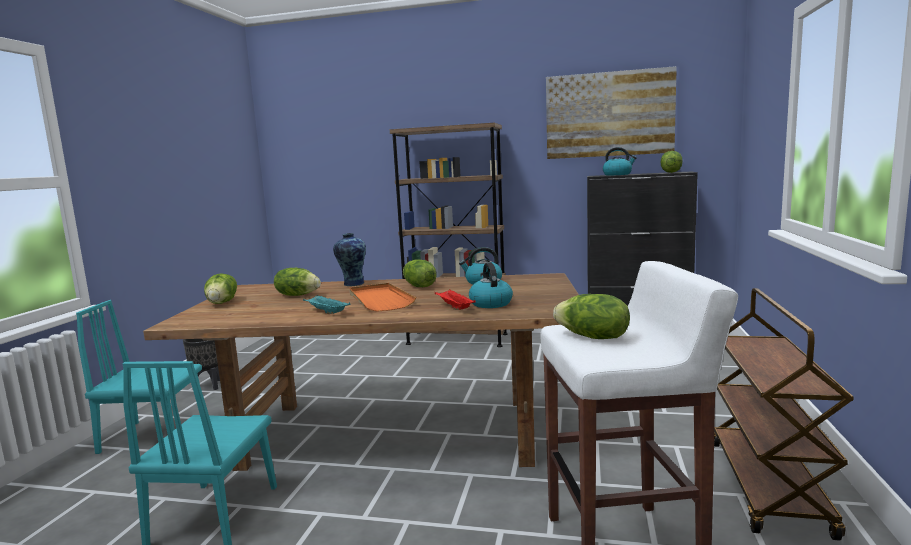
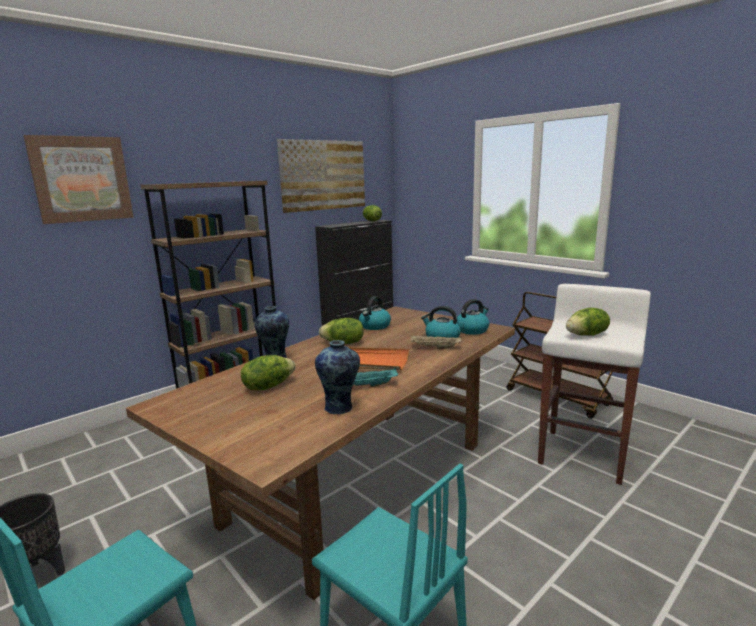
camera: 55 degrees left, 5 degrees up
lettuce [204,273,237,304] -> none
red tray [435,289,476,310] -> beige tray [411,335,462,349]
kettle [603,147,637,175] -> kettle moved to [457,299,489,335]
none -> picture [23,135,134,224]
none -> vase [315,340,360,414]

